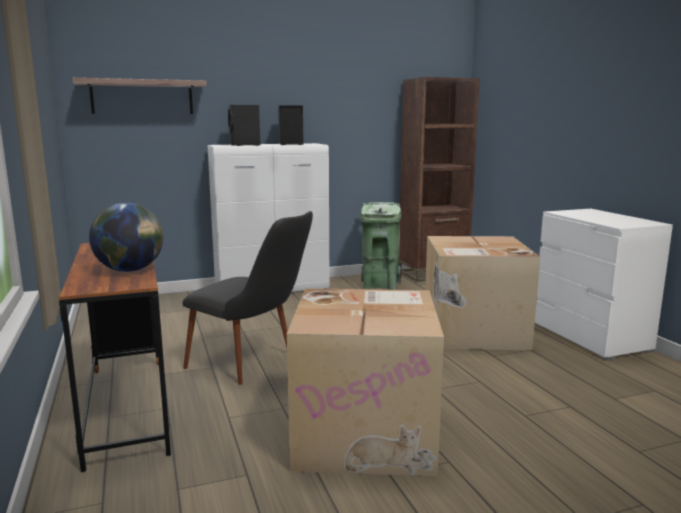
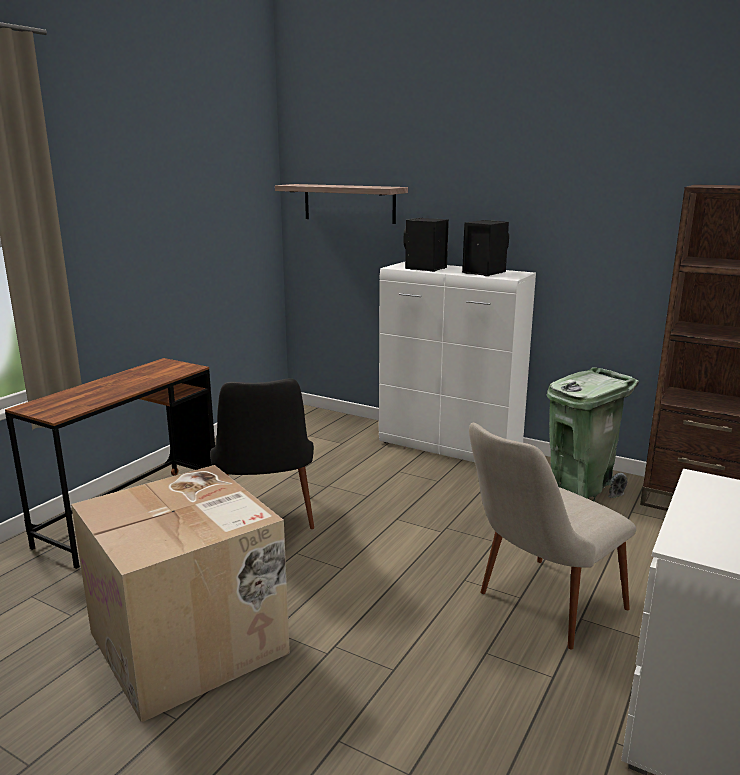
camera: 50 degrees right, 5 degrees up
globe [89,203,163,272] -> none
cardboard box [425,236,540,350] -> beige chair [469,423,636,650]

